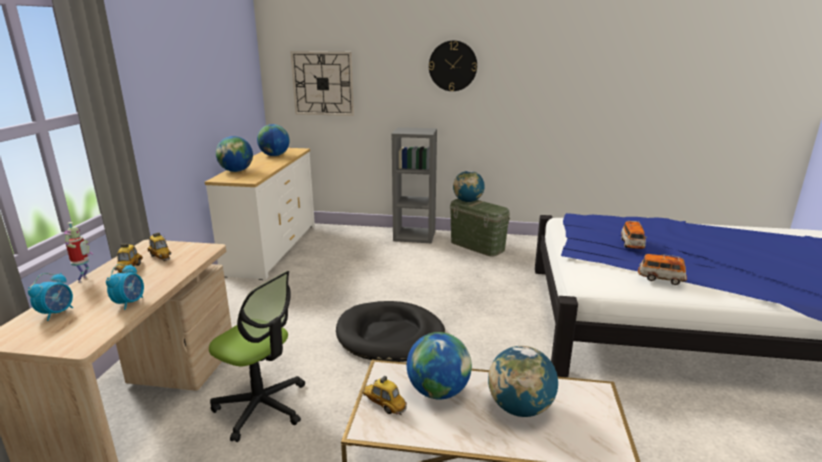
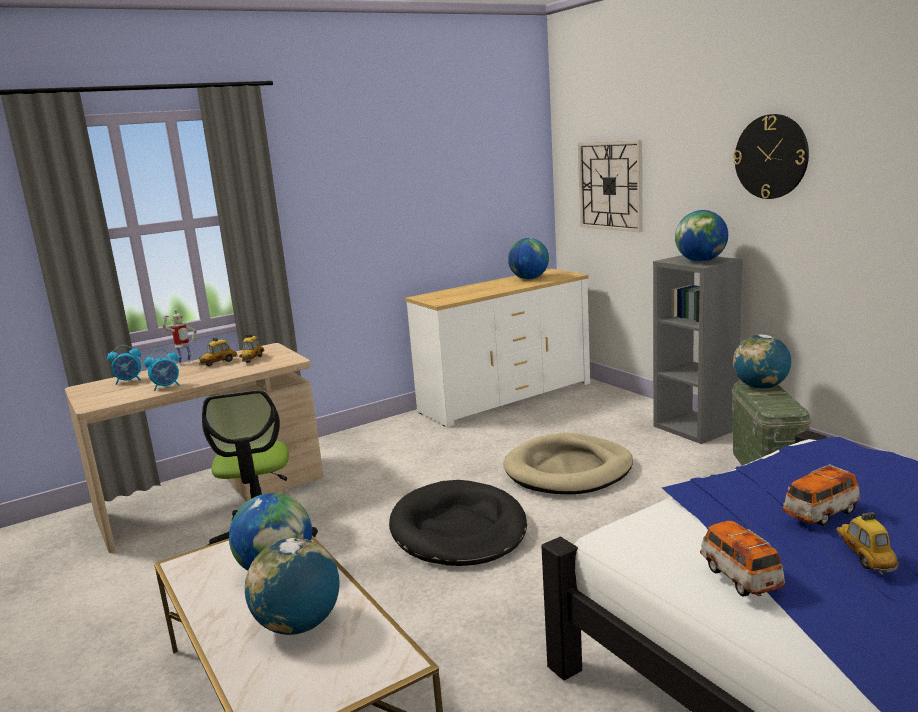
camera: 50 degrees right, 5 degrees down
globe [216,136,253,172] -> globe moved to [675,210,728,262]
toy car [362,376,407,415] -> toy car moved to [836,512,899,575]
none -> beige dog bed [503,433,633,494]

